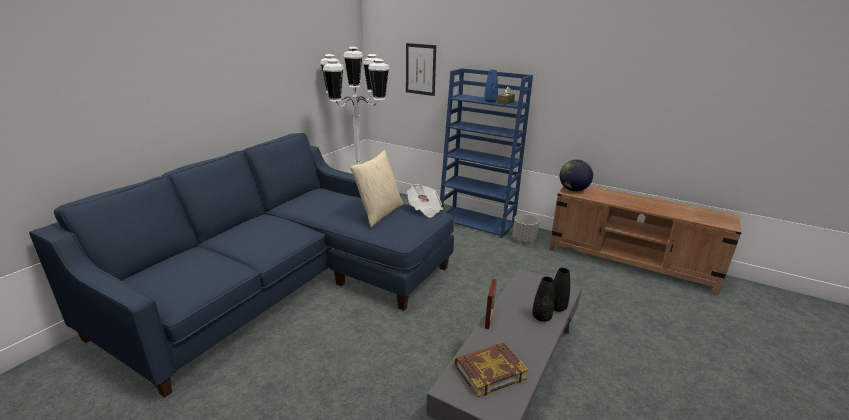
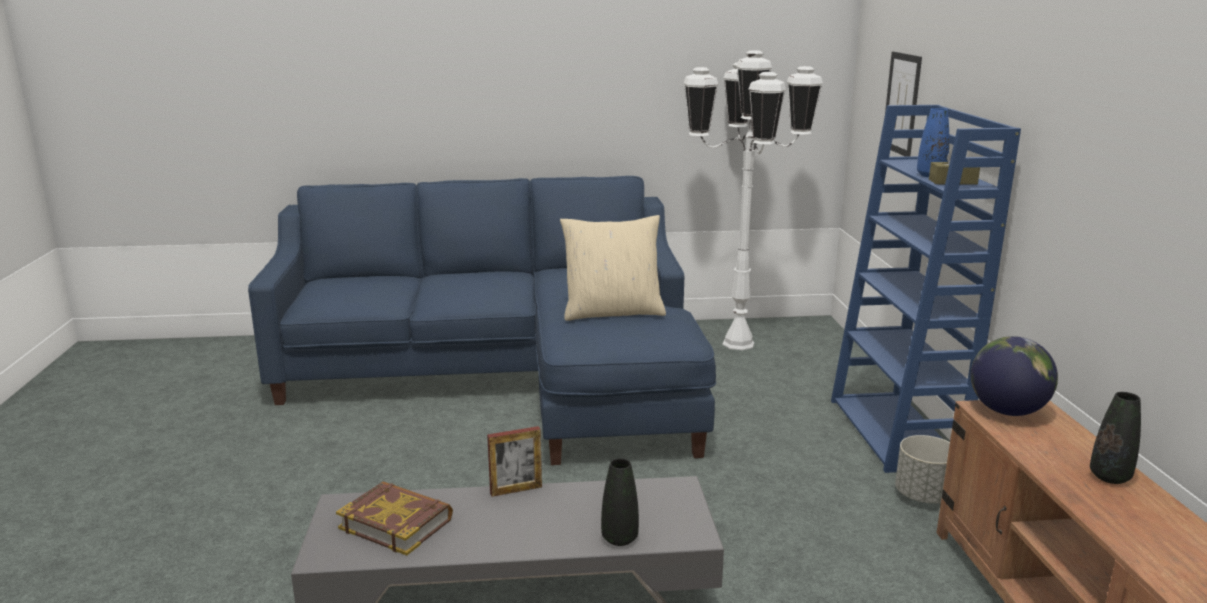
camera: 55 degrees right, 5 degrees down
newspaper [407,184,443,218] -> none
black vase [532,276,555,322] -> black vase moved to [1090,392,1141,484]

